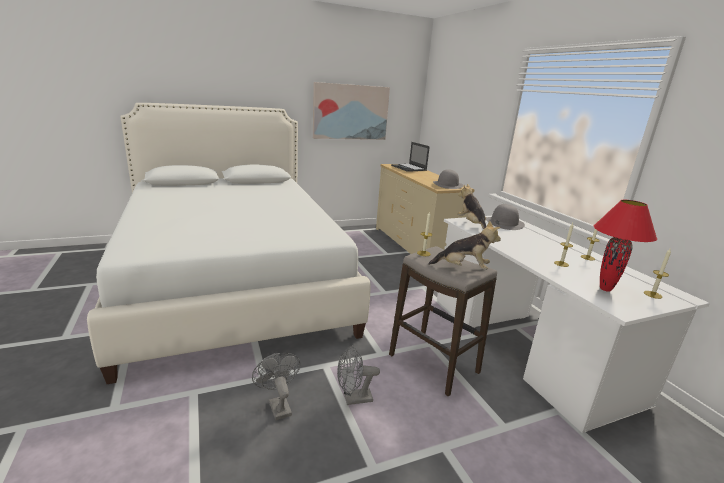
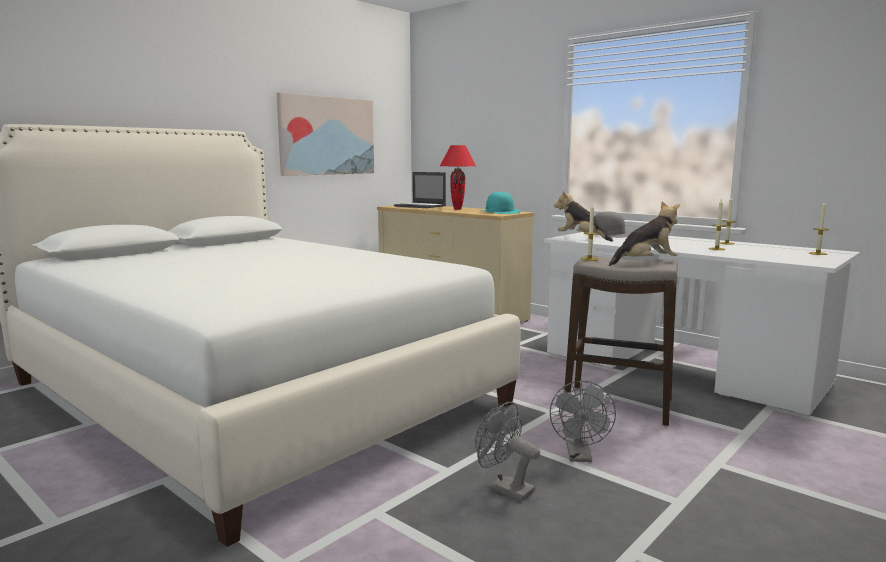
camera: 25 degrees left, 10 degrees down
grey fan [337,345,380,405] -> grey fan turned 45 degrees counterclockwise [550,381,616,462]
grey hat [433,169,464,189] -> turquoise hat [479,192,521,214]
red table lamp [594,200,657,292] -> red table lamp moved to [440,145,476,210]

